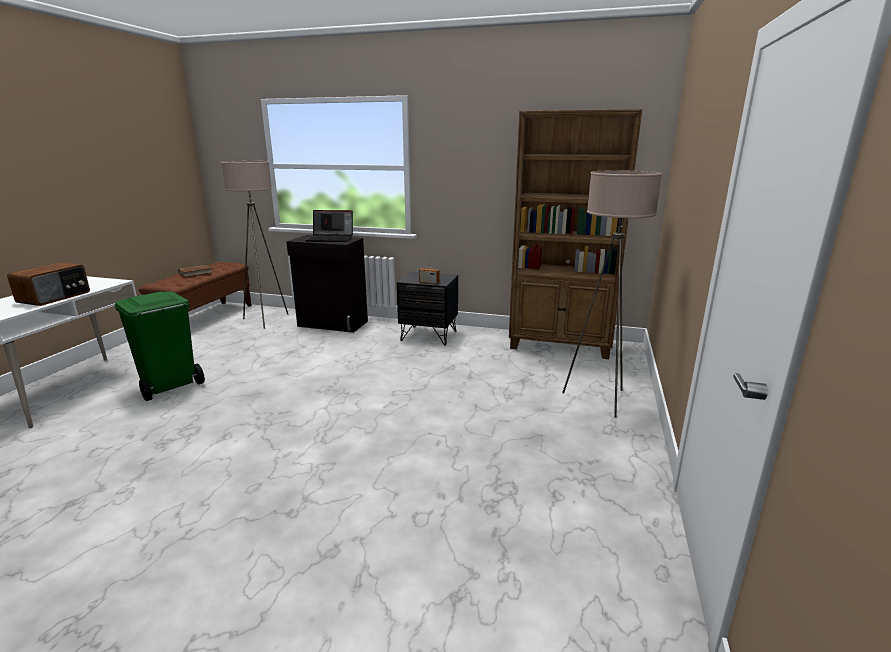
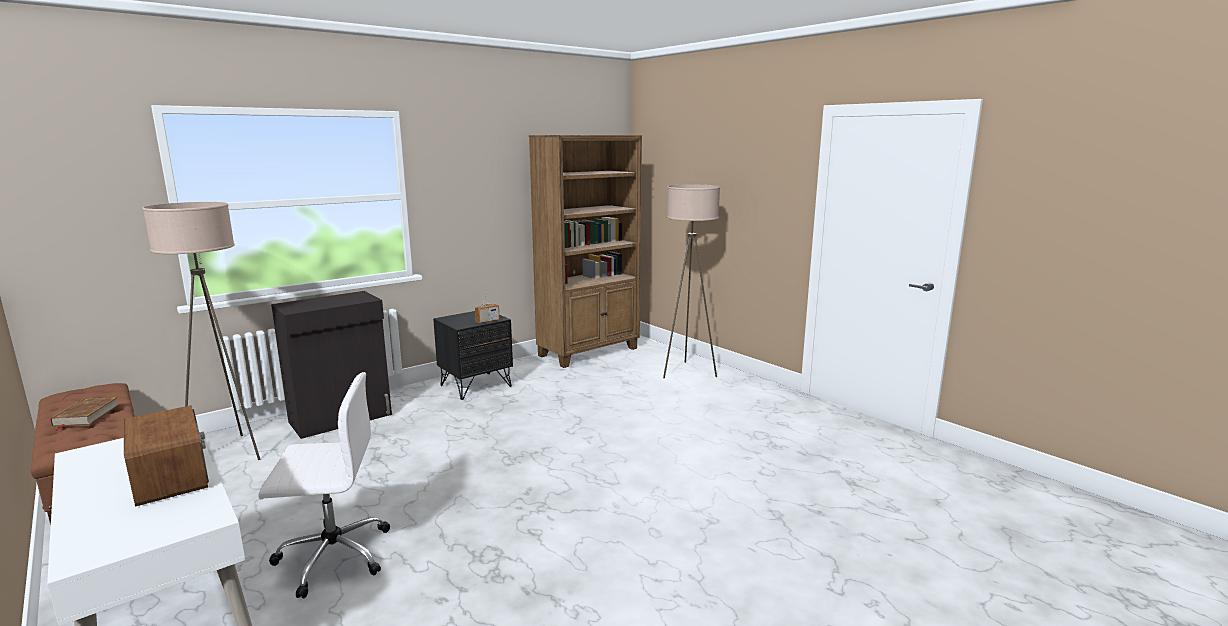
camera: 55 degrees left, 5 degrees down
green trash can [115,291,205,401] -> white office chair [259,372,390,599]
laptop [305,210,353,242] -> none

